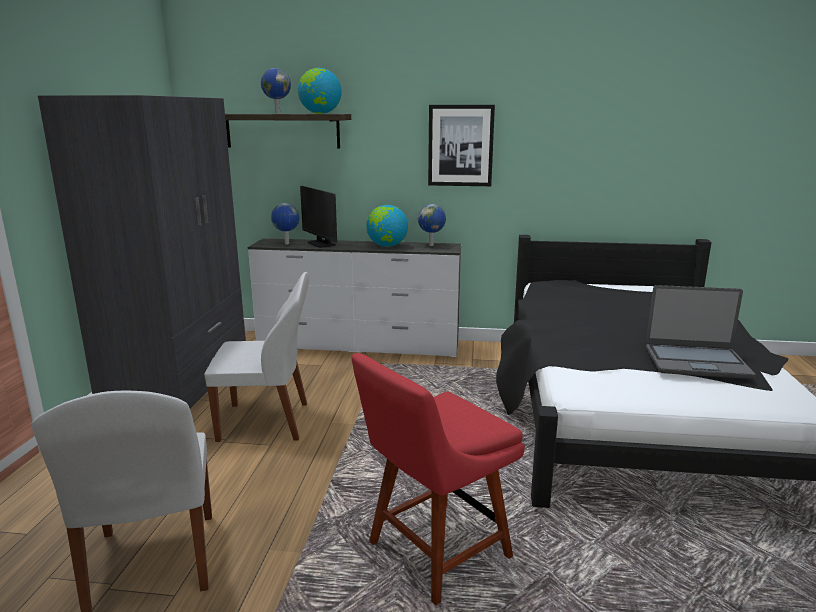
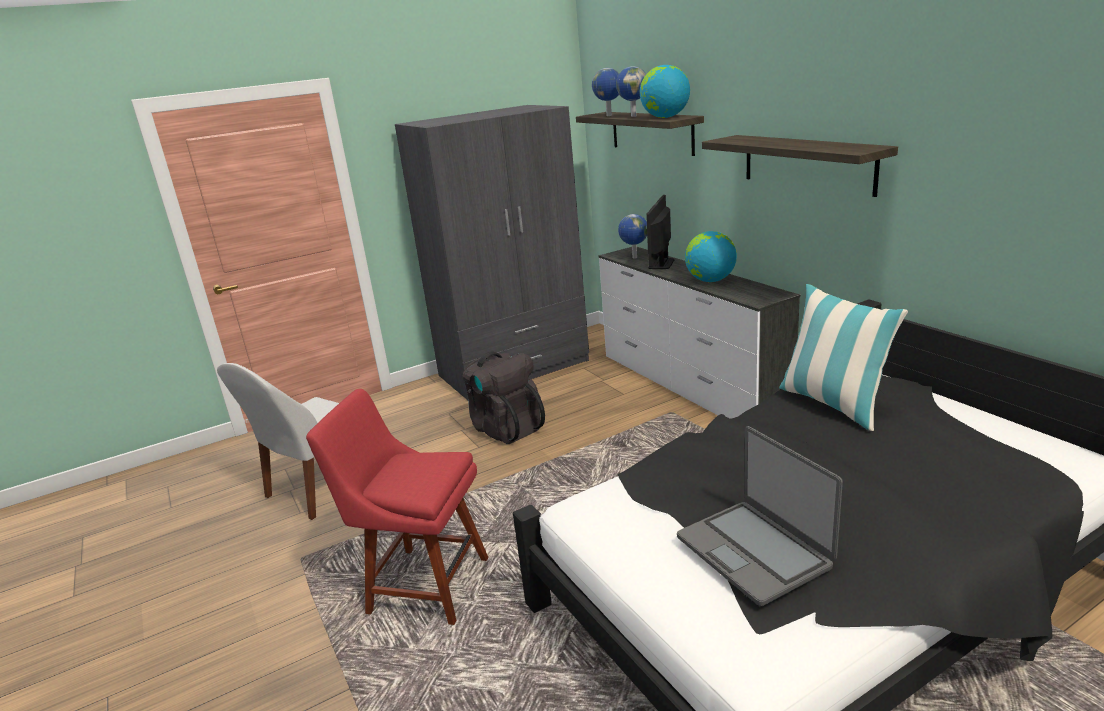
camera: 55 degrees right, 5 degrees up
white chair [204,272,309,442] -> black backpack [463,351,545,444]
globe [418,204,446,246] -> globe moved to [592,68,619,116]
picture [428,105,495,186] -> shelf [702,135,898,197]
none -> pillow [779,284,908,431]

